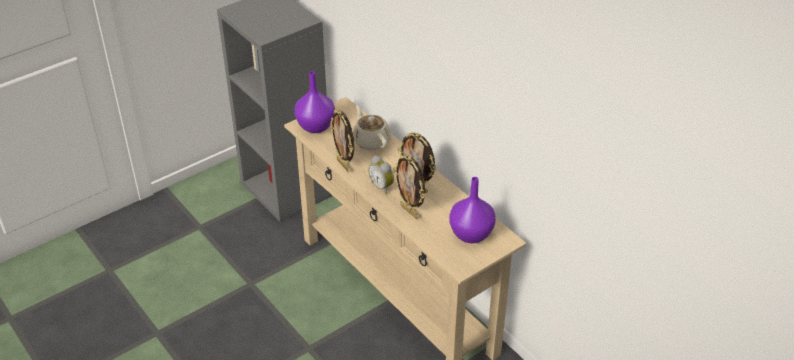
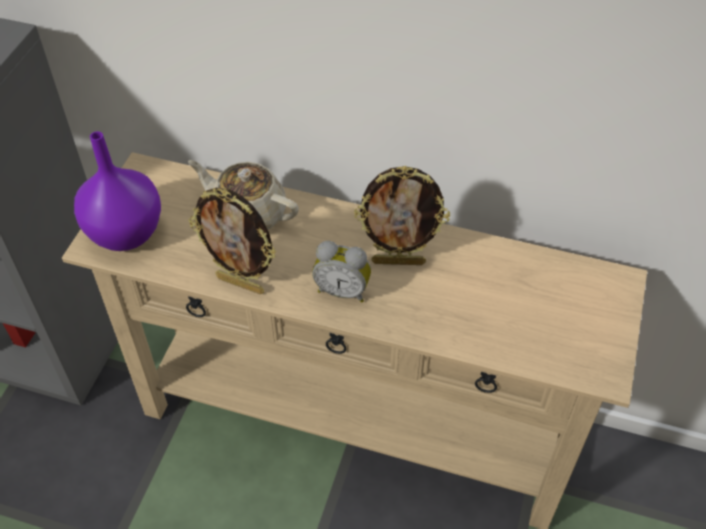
camera: 35 degrees left, 10 degrees up
picture frame [393,155,425,219] -> none
purple vase [449,177,496,243] -> none

